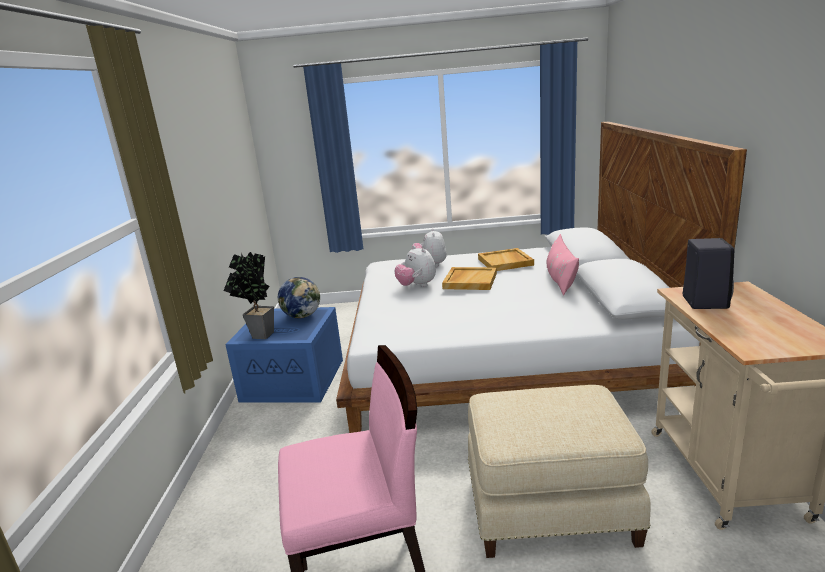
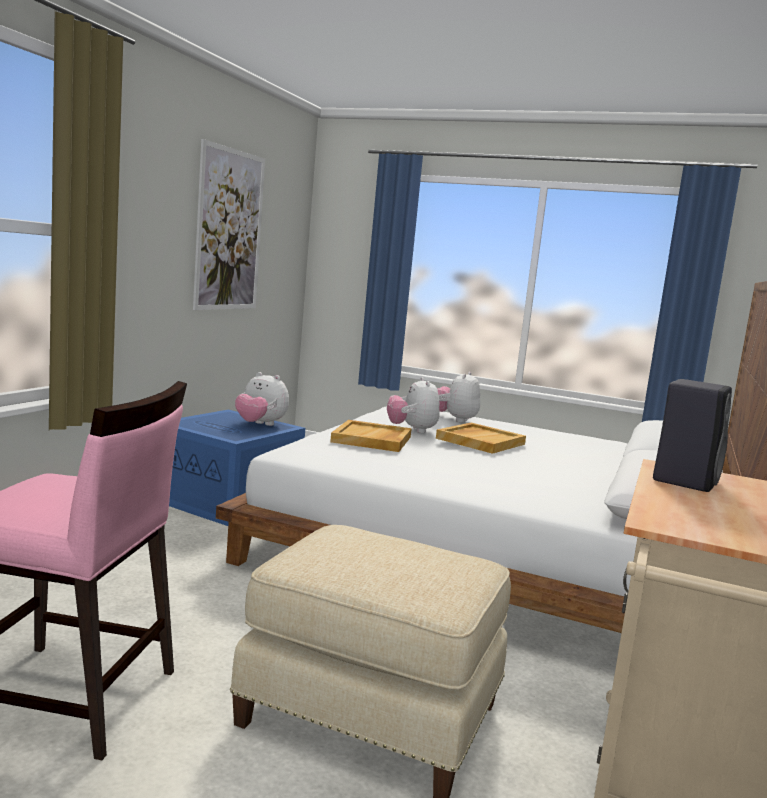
camera: 20 degrees right, 10 degrees down
potted plant [224,252,274,339] -> none
globe [278,277,320,318] -> plush toy [235,372,289,426]
beige tray [478,248,534,271] -> beige tray moved to [330,420,412,452]
pink pillow [547,234,579,295] -> none
none -> picture [193,139,265,310]

